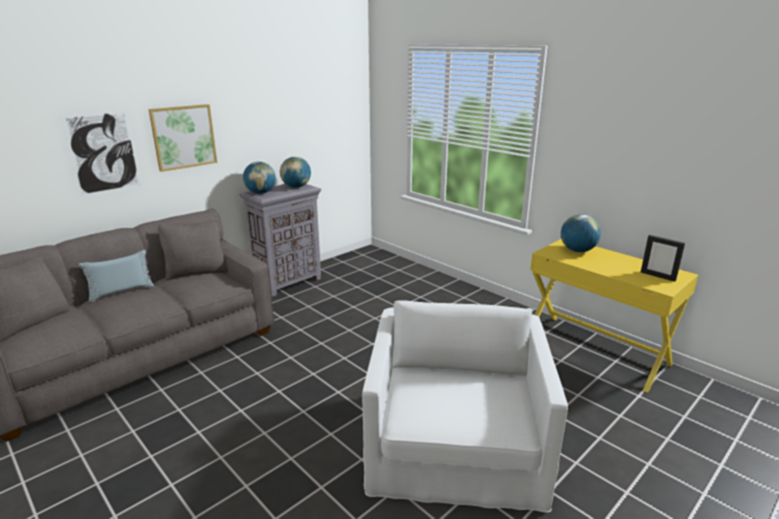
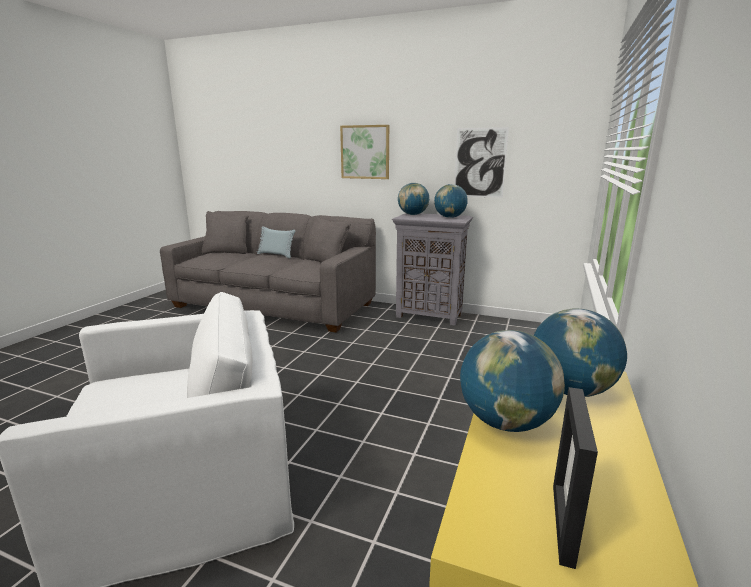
camera: 65 degrees right, 5 degrees down
picture [61,110,141,196] -> picture moved to [454,127,509,198]
none -> globe [460,330,565,432]

